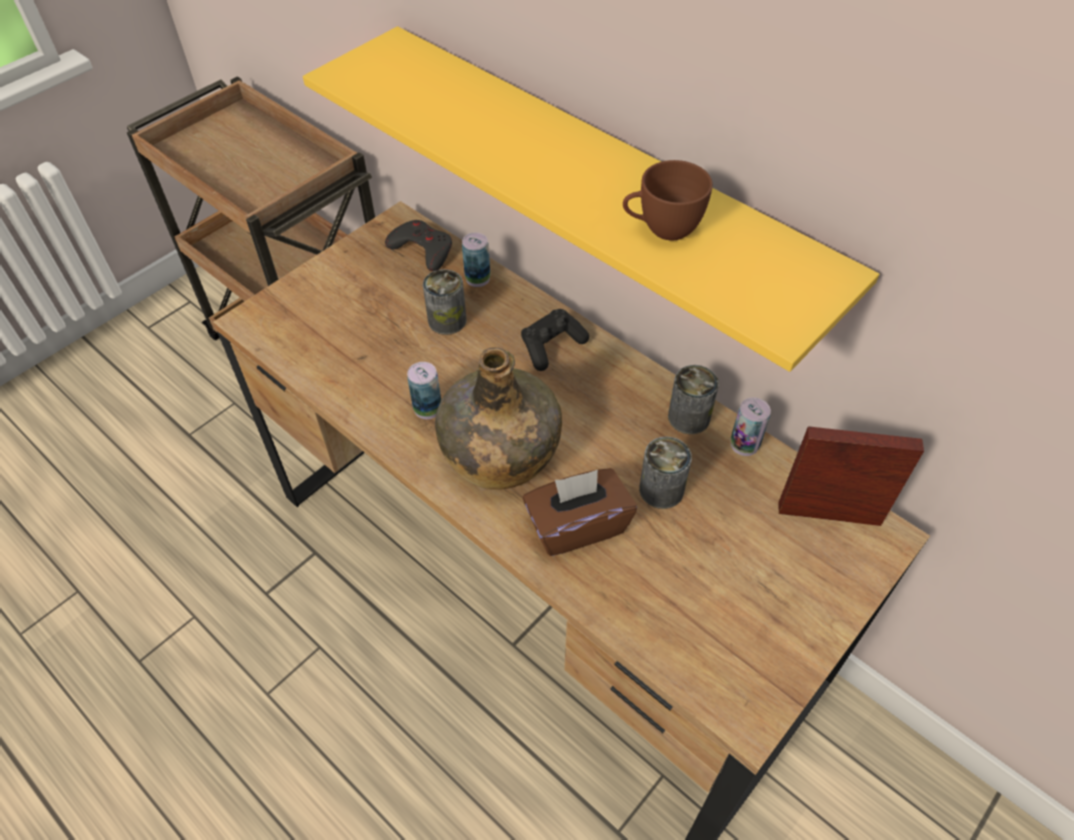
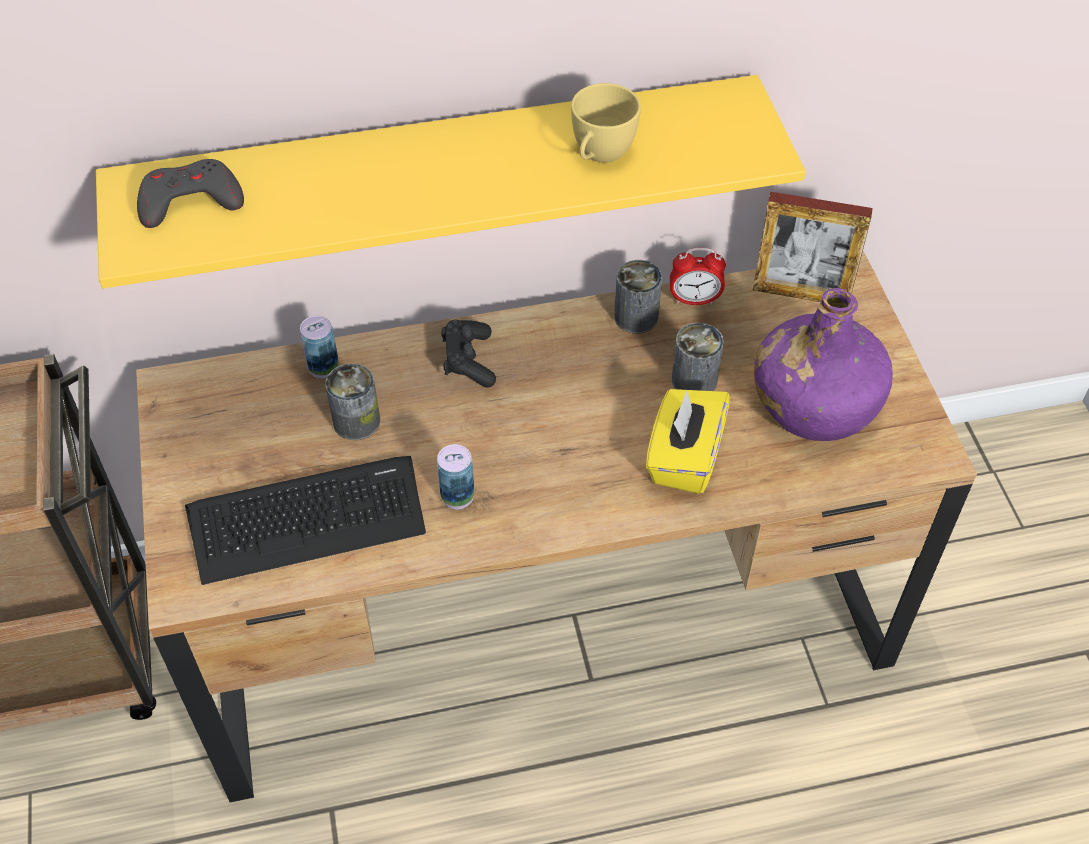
camera: 55 degrees left, 0 degrees up
grey game controller [385,220,452,272] -> grey game controller moved to [137,159,244,228]
green bottle [435,347,562,490] -> none
brown tissue box [523,468,637,556] -> yellow tissue box [646,389,730,494]
brown cup [623,160,713,240] -> yellow cup [571,83,641,163]
can [731,397,771,456] -> alarm clock [670,248,726,305]
picture frame [778,426,924,526] -> picture frame turned 120 degrees counterclockwise [753,192,873,302]
none -> keyboard [185,456,426,585]
none -> purple bottle [754,288,893,441]

